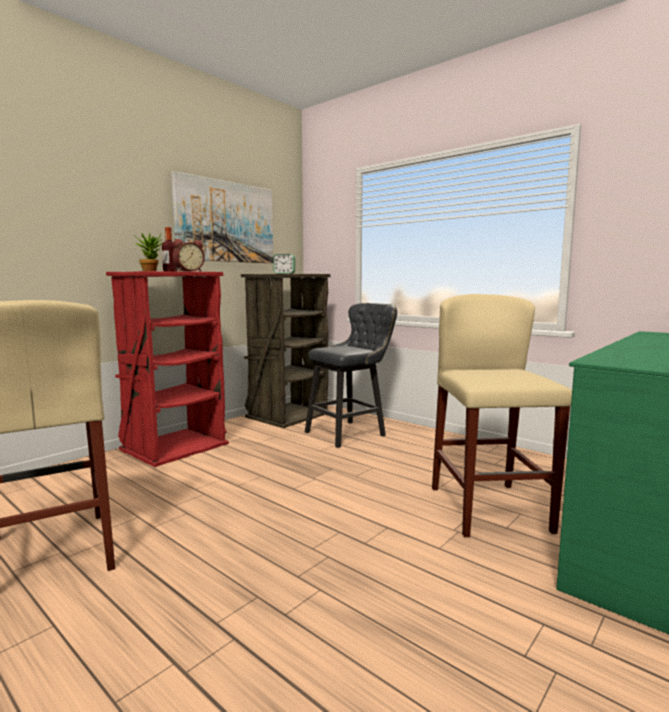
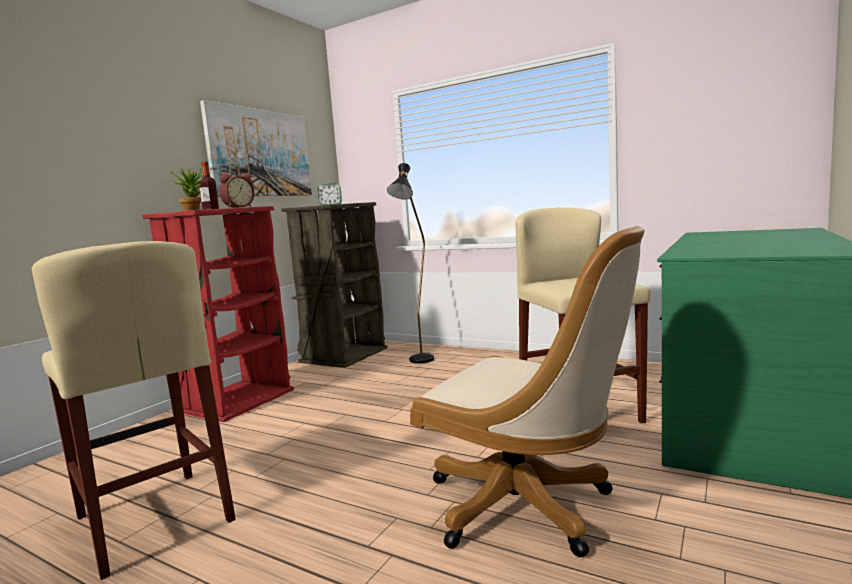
camera: 10 degrees left, 0 degrees up
grey stool [305,303,397,448] -> black floor lamp [387,163,434,364]
none -> office chair [410,226,645,557]

